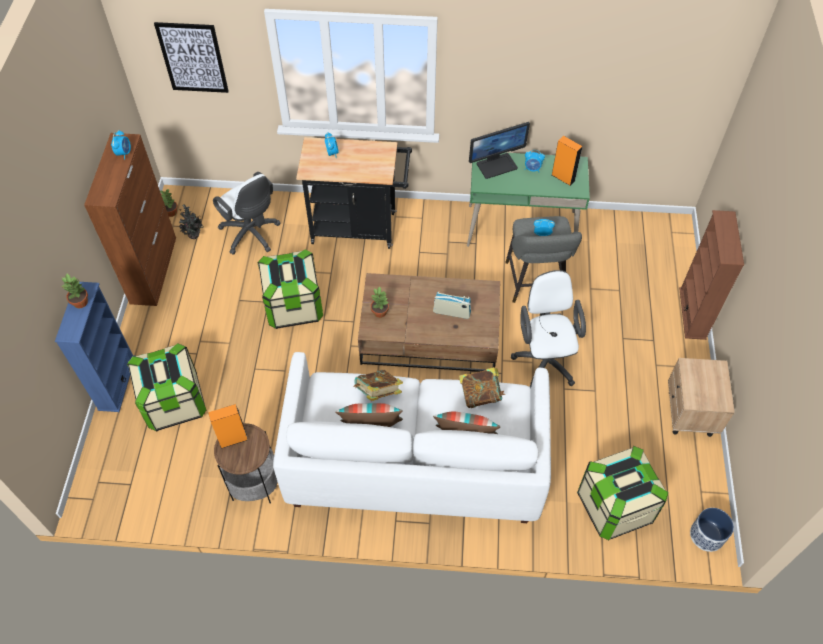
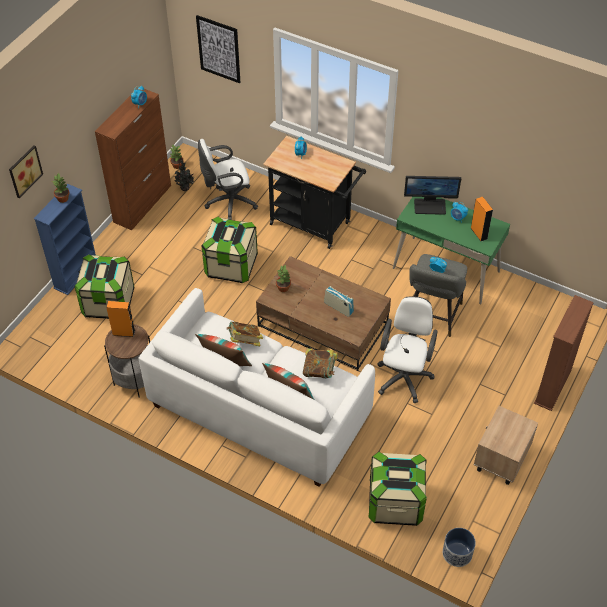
camera: 25 degrees right, 5 degrees down
white office chair [213,172,281,255] -> white office chair turned 90 degrees clockwise [198,139,258,220]
none -> picture [9,145,43,198]

